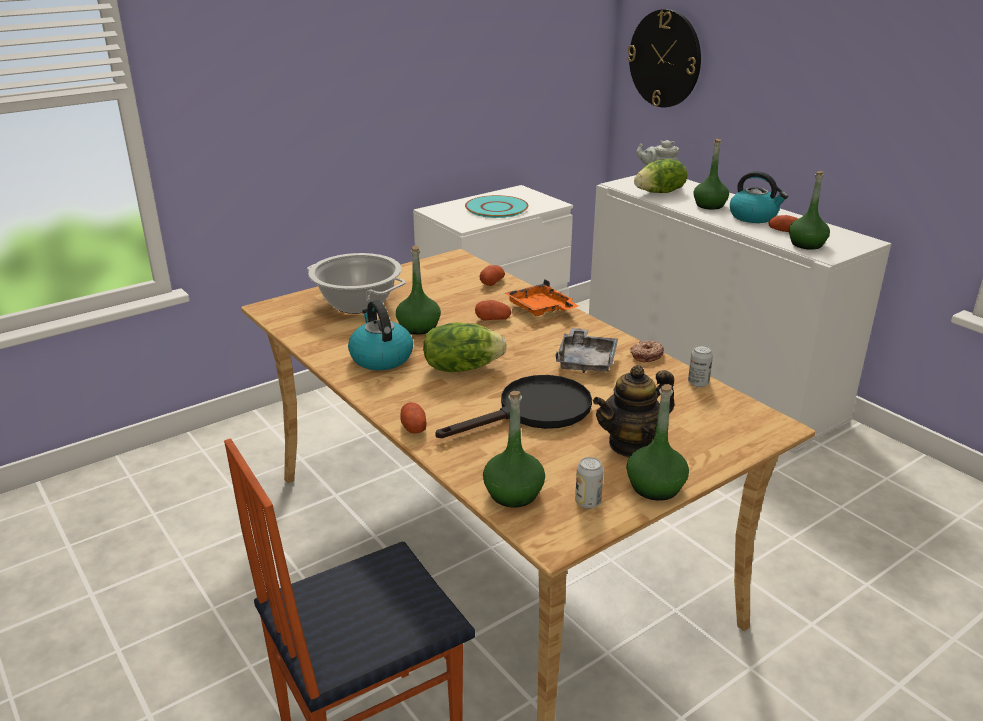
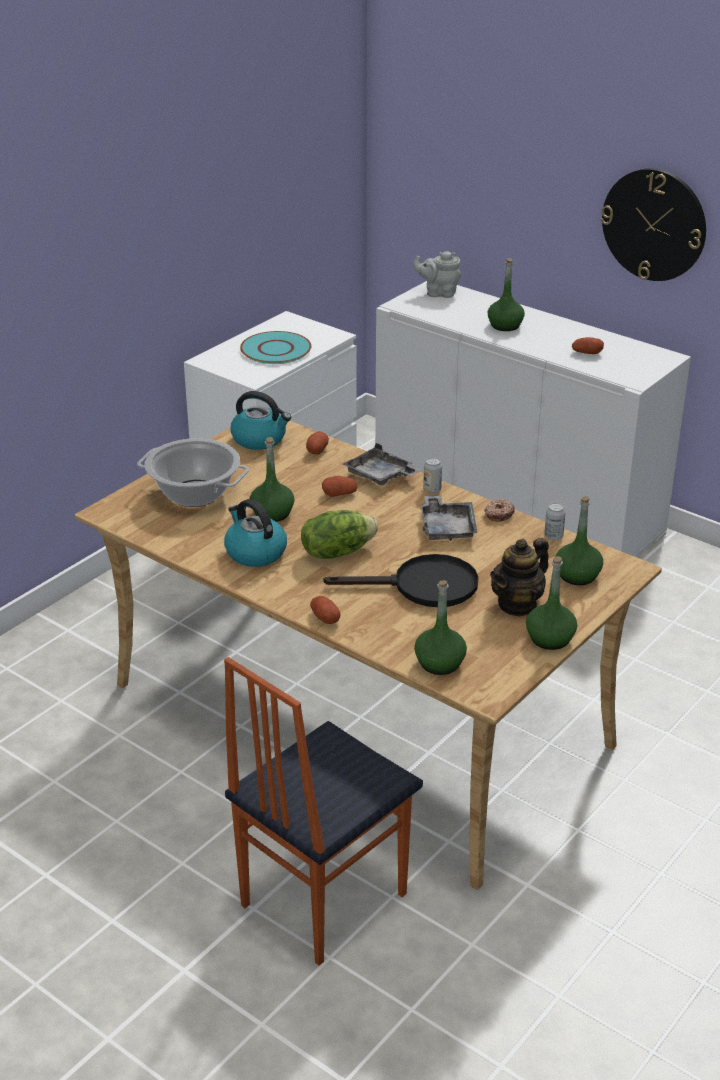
camera: 15 degrees left, 5 degrees up
black frying pan [435,375,592,438] -> black frying pan turned 45 degrees clockwise [324,554,478,607]
orange tray [505,280,578,316] -> grey tray [343,443,421,485]
can [575,457,604,509] -> can moved to [423,457,442,493]
wall clock [627,9,701,108] -> wall clock moved to [601,168,706,281]
lettuce [634,159,688,193] -> none
kettle [730,171,788,223] -> kettle moved to [231,391,291,450]
green bottle [789,171,830,250] -> green bottle moved to [555,496,603,585]

